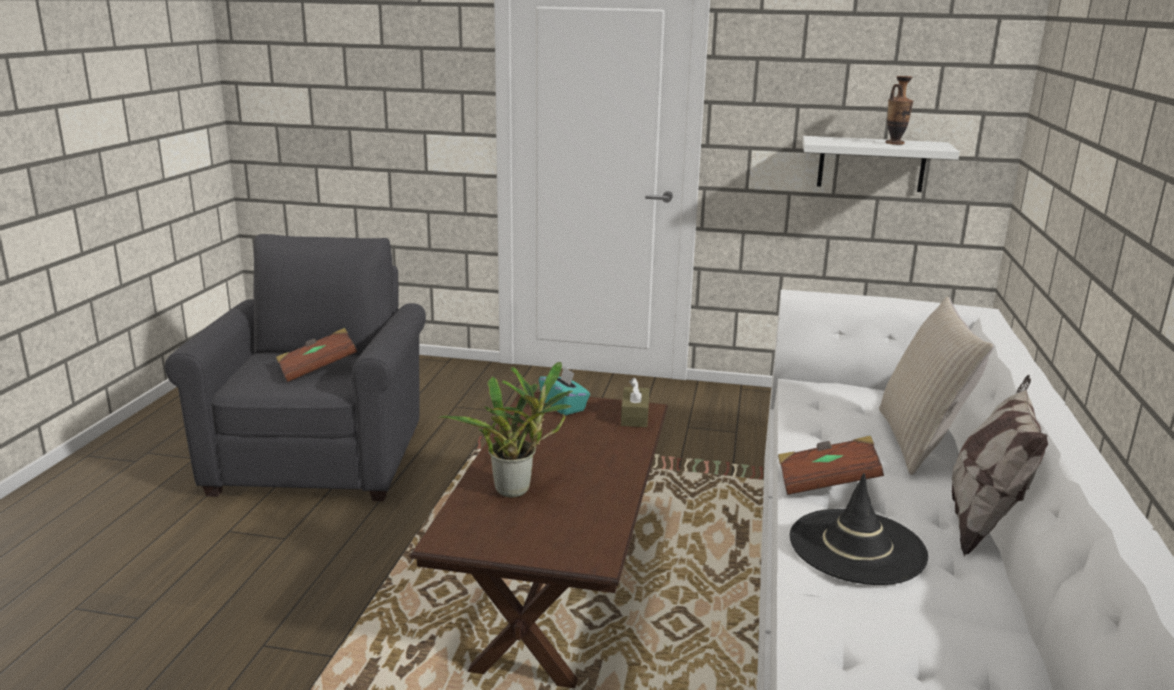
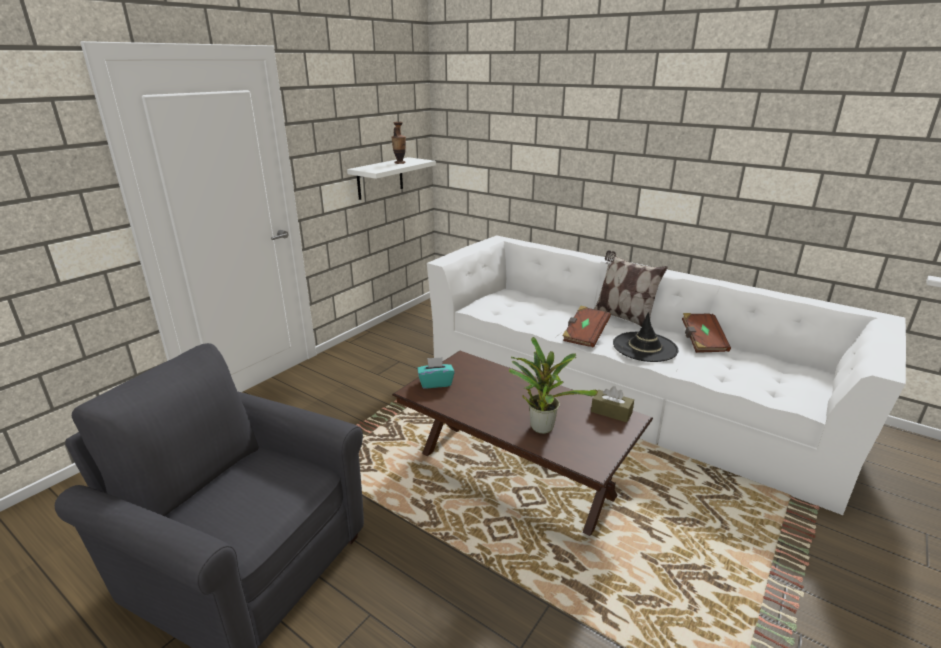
camera: 65 degrees left, 5 degrees up
brown book [276,328,357,382] -> brown book moved to [682,313,731,353]
brown tissue box [621,377,650,427] -> brown tissue box moved to [591,386,634,422]
beige pillow [879,296,994,475] -> none

